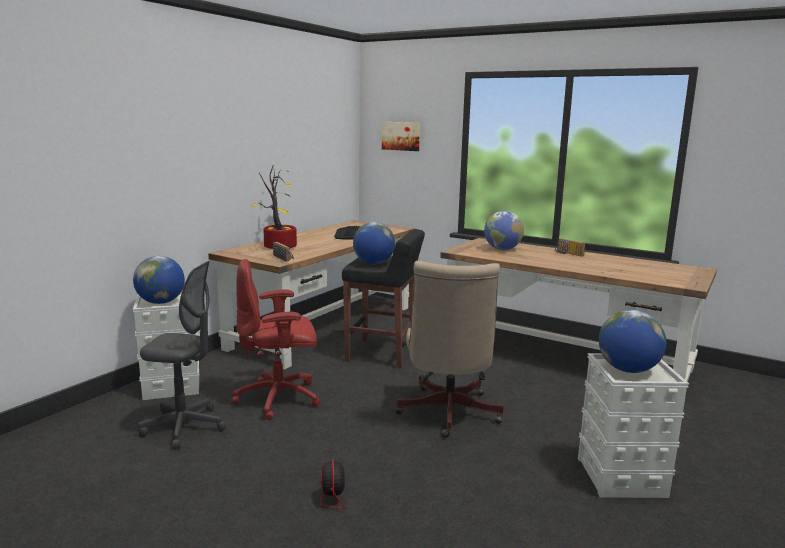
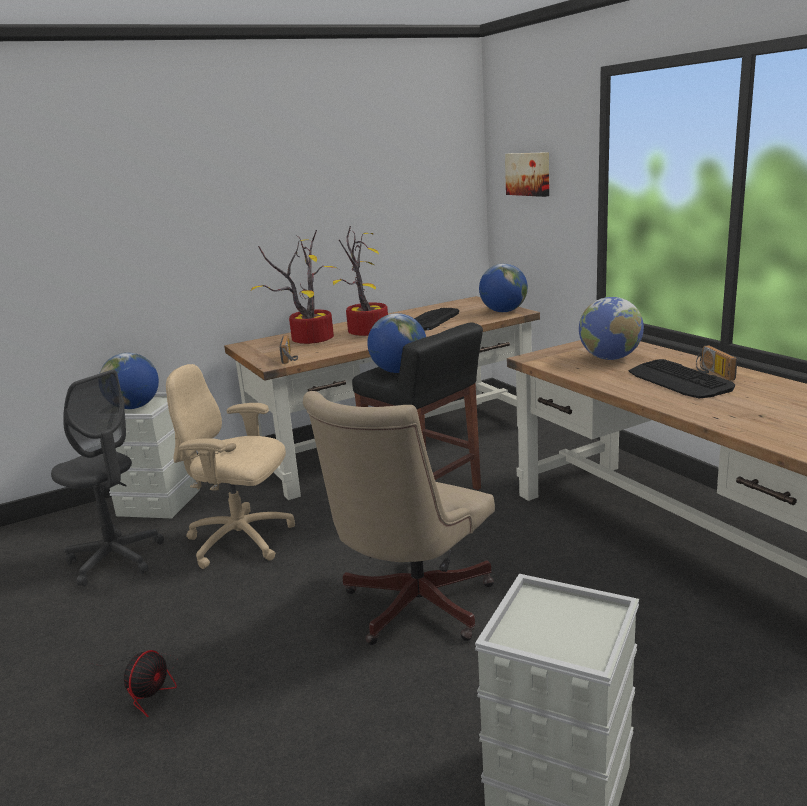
camera: 30 degrees right, 5 degrees up
red office chair [233,259,320,420] -> beige office chair [166,364,295,569]
globe [599,310,666,373] -> globe moved to [479,264,528,312]
none -> potted plant [333,226,388,336]
none -> keyboard [629,359,735,399]

